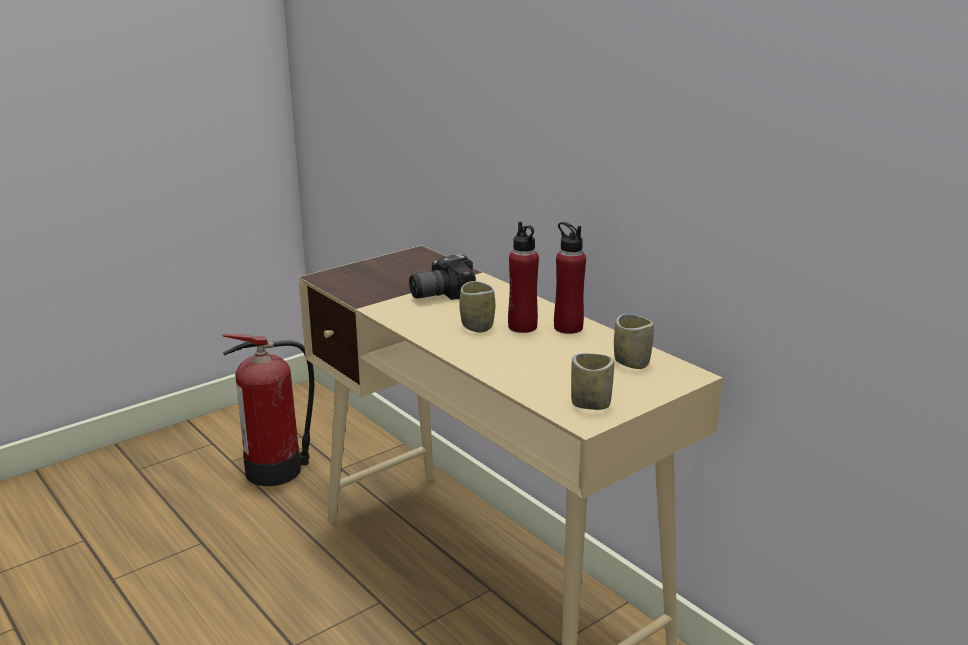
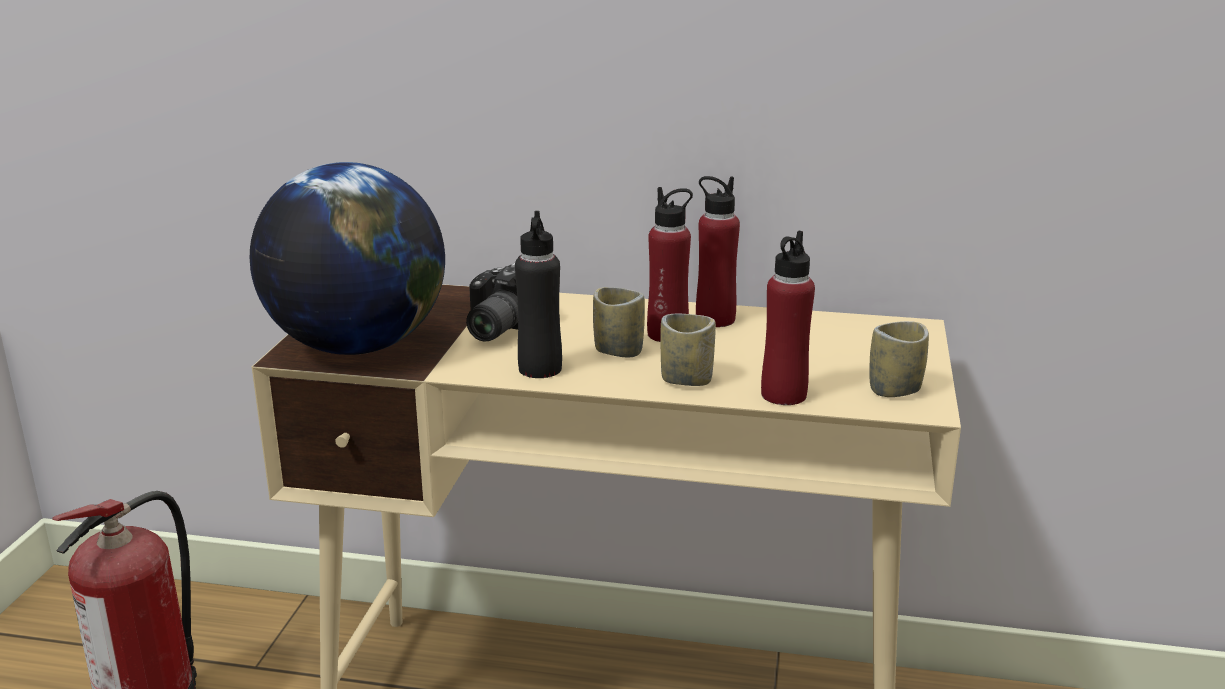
camera: 40 degrees left, 0 degrees up
cup [614,314,654,369] -> cup moved to [661,314,716,386]
none -> globe [250,162,445,355]
none -> black bottle [515,211,562,378]
none -> red bottle [761,231,815,405]

